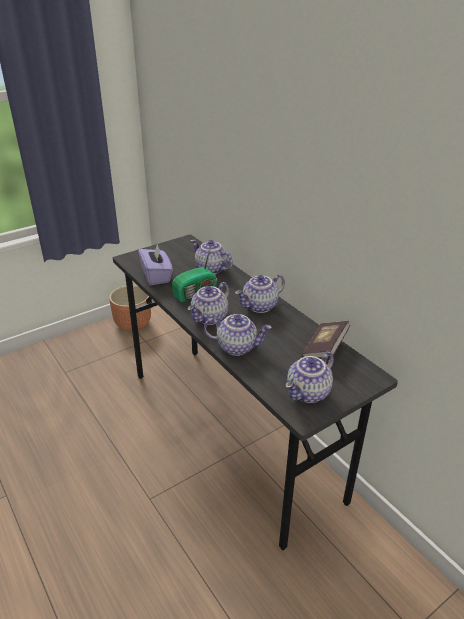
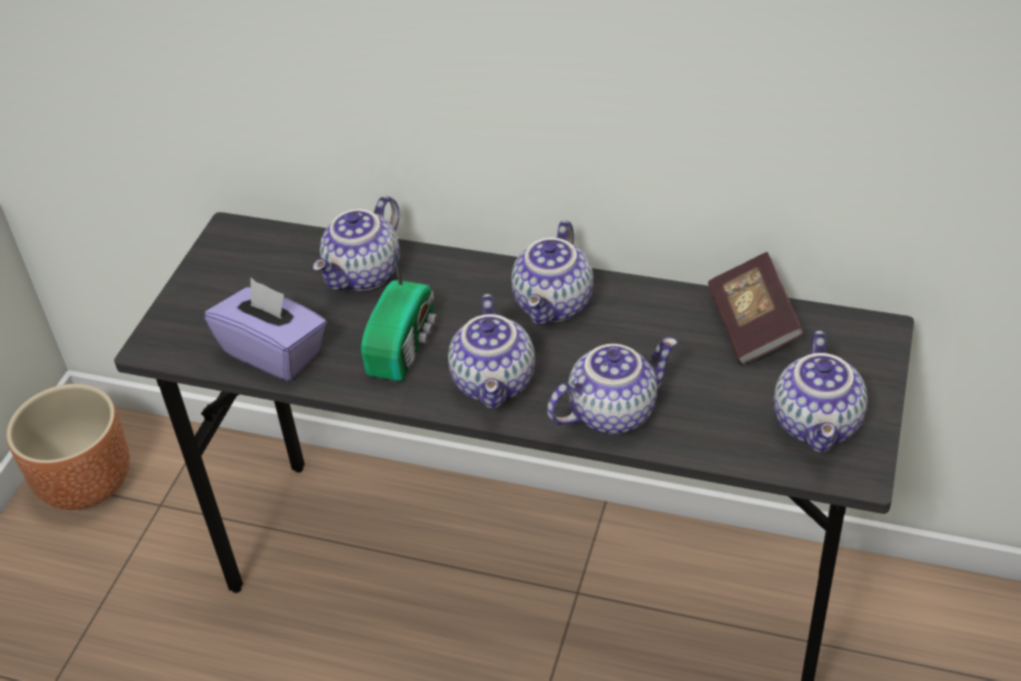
camera: 35 degrees left, 10 degrees up
teapot [191,240,233,274] -> teapot turned 60 degrees counterclockwise [313,196,400,291]

